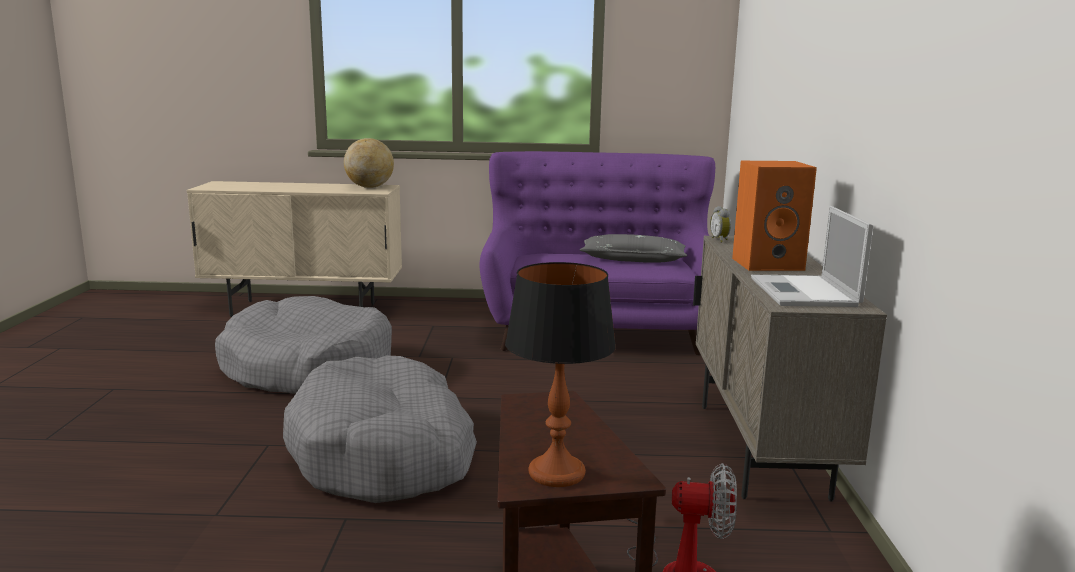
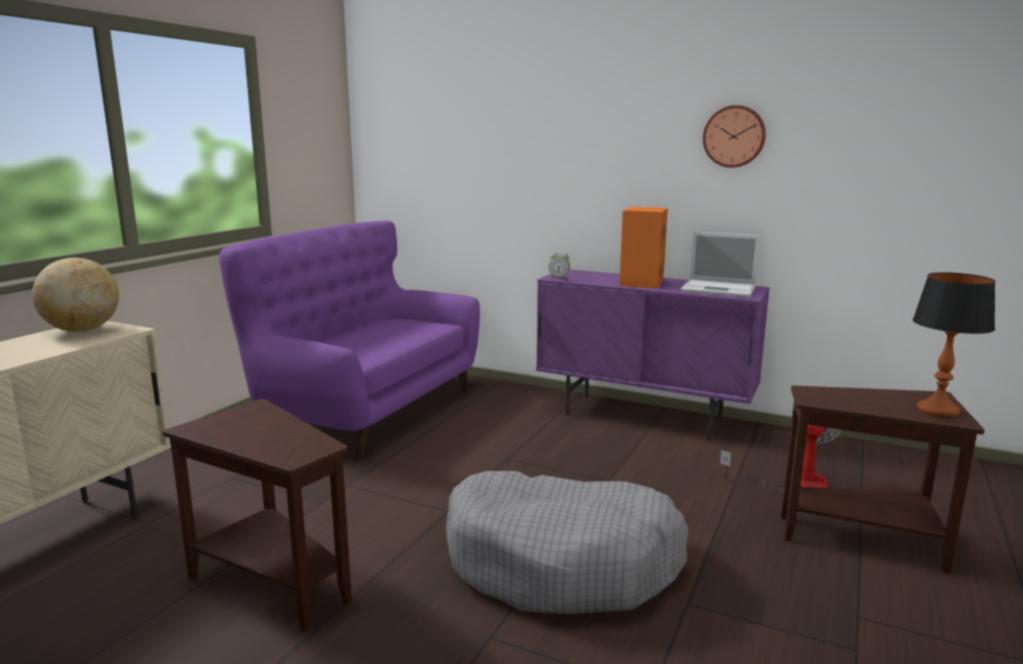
camera: 65 degrees left, 0 degrees up
grey dog bed [215,296,392,394] -> brown side table [162,399,352,632]
grey pillow [580,234,688,263] -> none
beige cabinet [693,236,887,502] -> purple cabinet [536,269,770,441]
none -> wall clock [703,105,766,168]

